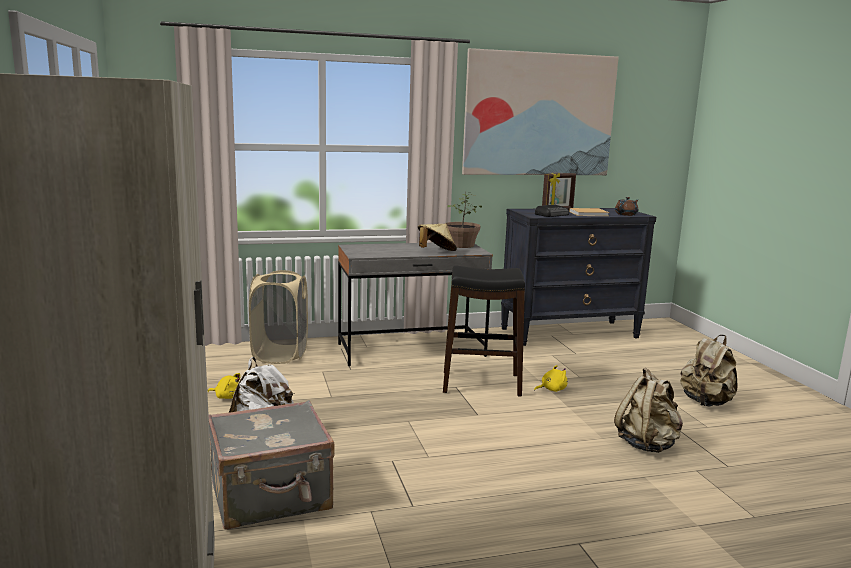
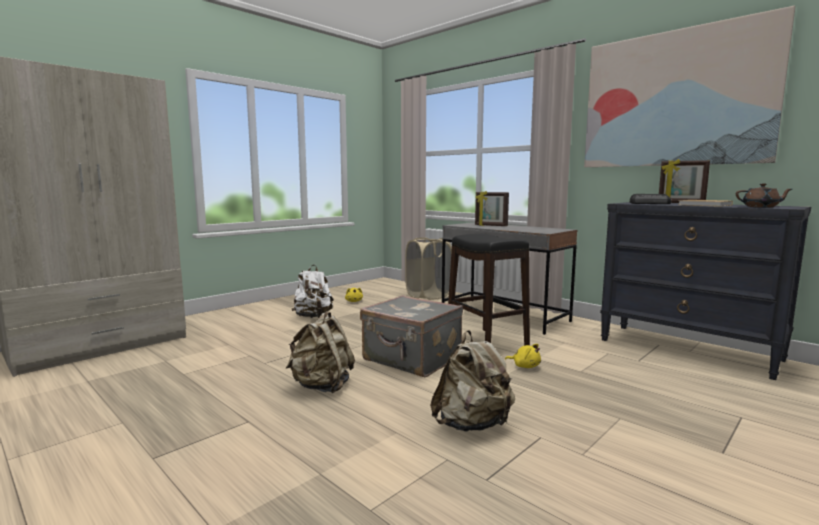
camera: 60 degrees right, 5 degrees down
grey suitcase [208,400,335,530] -> grey suitcase moved to [360,295,463,377]
beige hat [418,224,457,251] -> none
potted plant [445,191,482,248] -> none
beige backpack [680,335,737,407] -> beige backpack moved to [286,311,355,393]
none -> picture frame [475,191,509,226]

